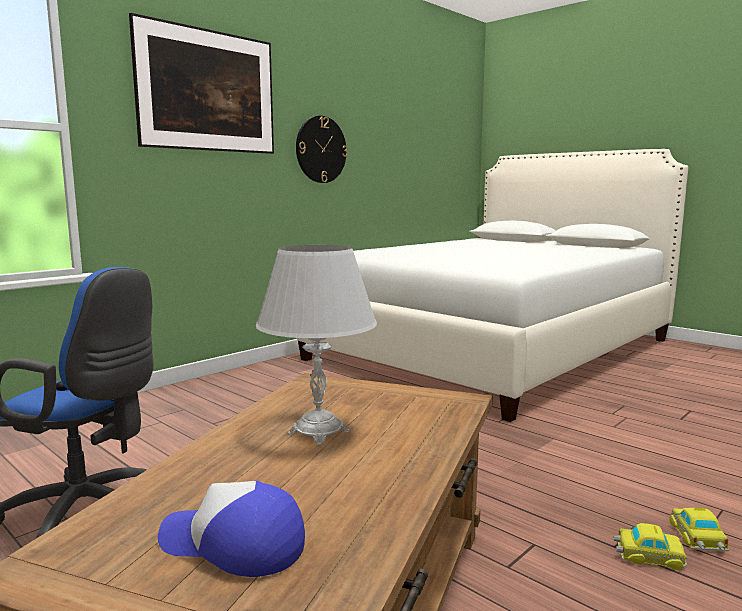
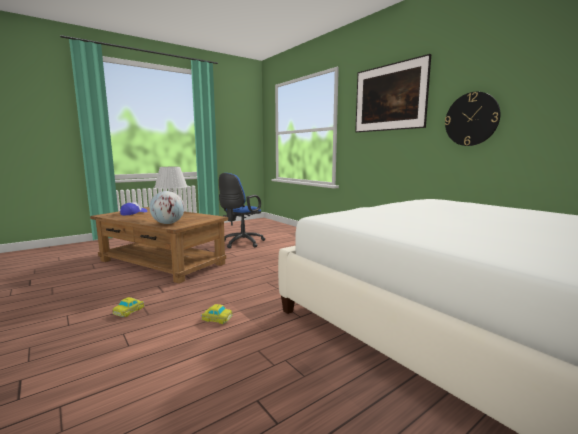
camera: 100 degrees right, 0 degrees up
toy car [670,508,729,551] -> toy car moved to [201,304,233,324]
none -> globe [149,191,184,224]

